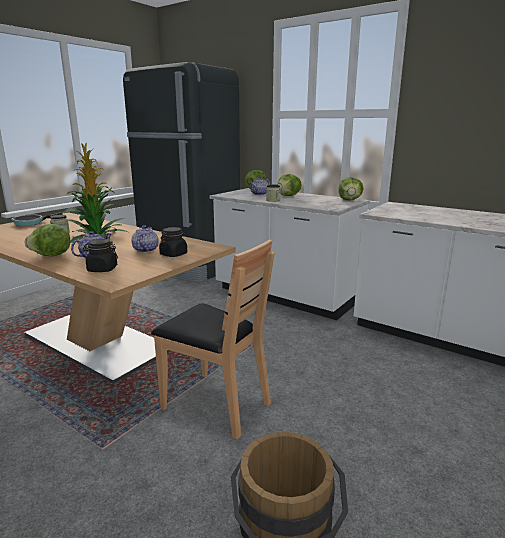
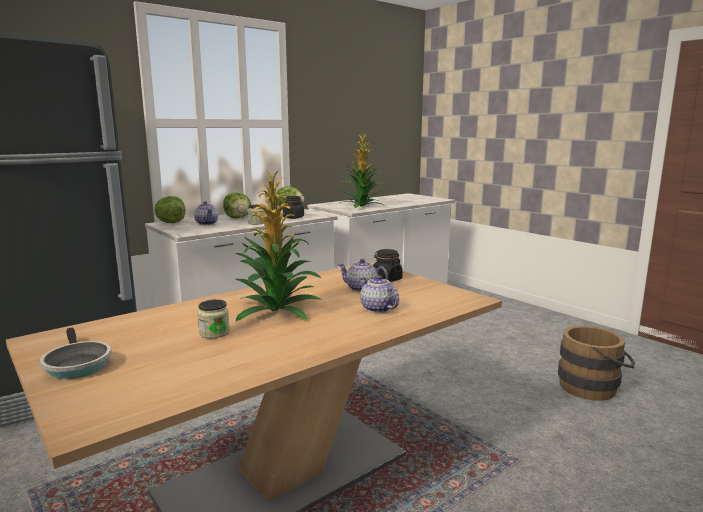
camera: 75 degrees left, 5 degrees down
lettuce [25,224,70,256] -> none
black jar [83,239,118,272] -> black jar moved to [283,196,304,219]
brown chair [151,239,275,439] -> none
none -> potted plant [340,130,387,208]

